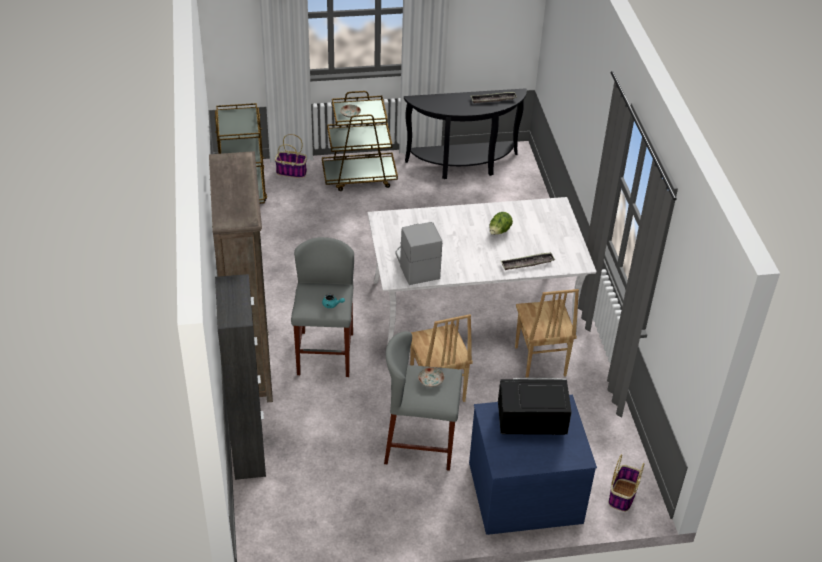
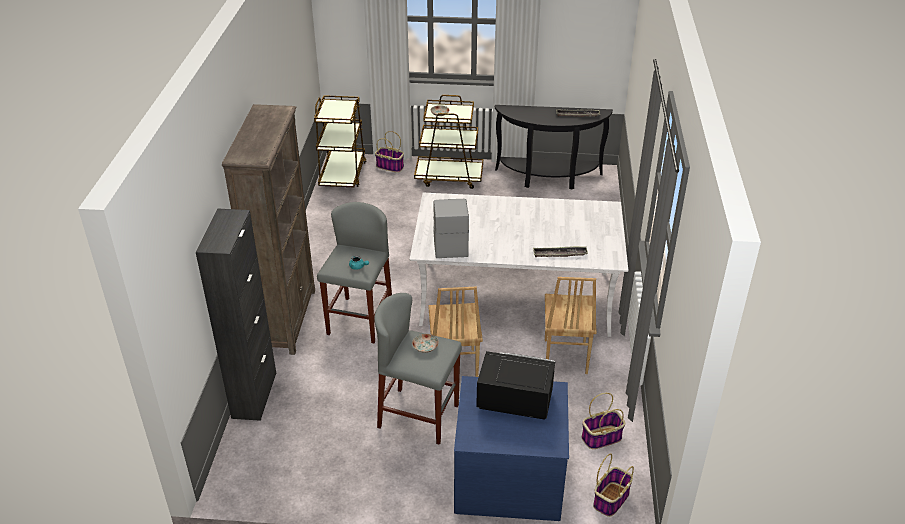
camera: 15 degrees right, 5 degrees down
lettuce [489,212,513,235] -> none
none -> basket [581,393,625,449]

